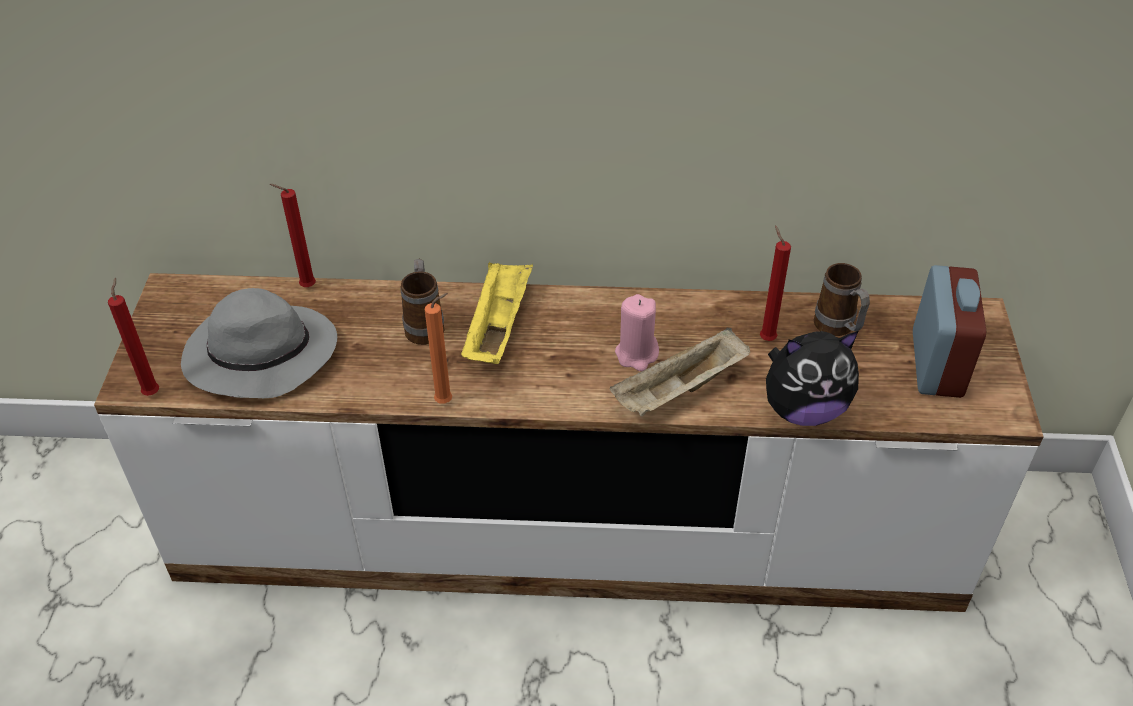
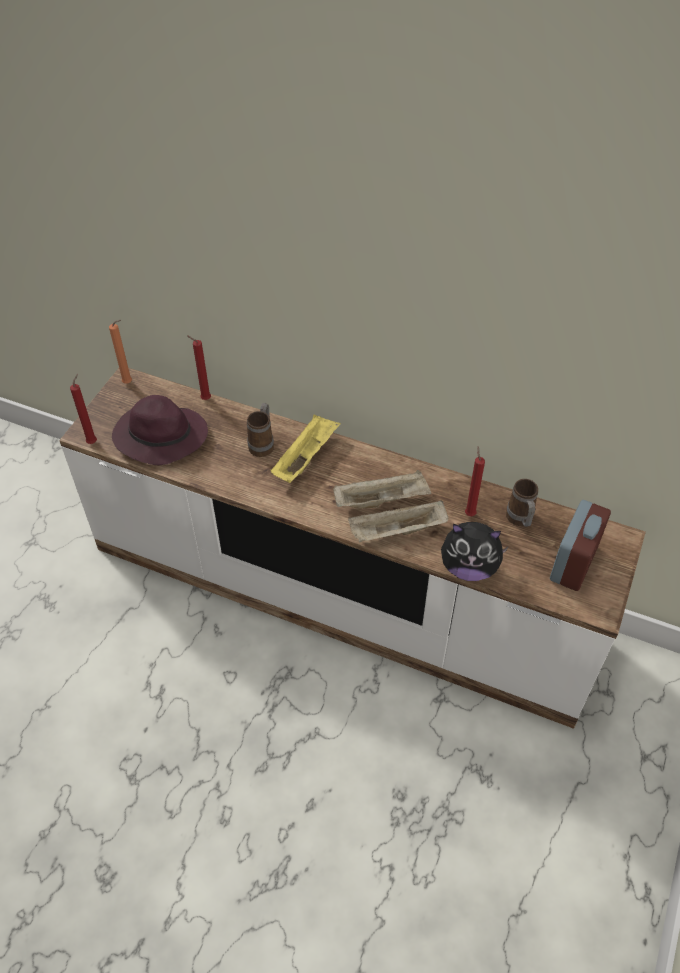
camera: 20 degrees right, 5 degrees up
grey hat [181,288,337,398] -> purple hat [112,395,208,465]
orange candle [425,293,452,404] -> orange candle moved to [109,320,132,384]
pink candle [615,294,659,371] -> beige tray [333,470,432,509]

